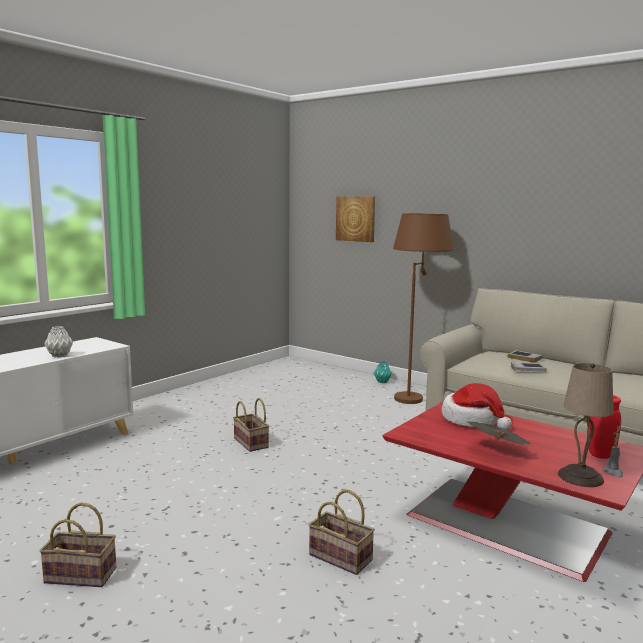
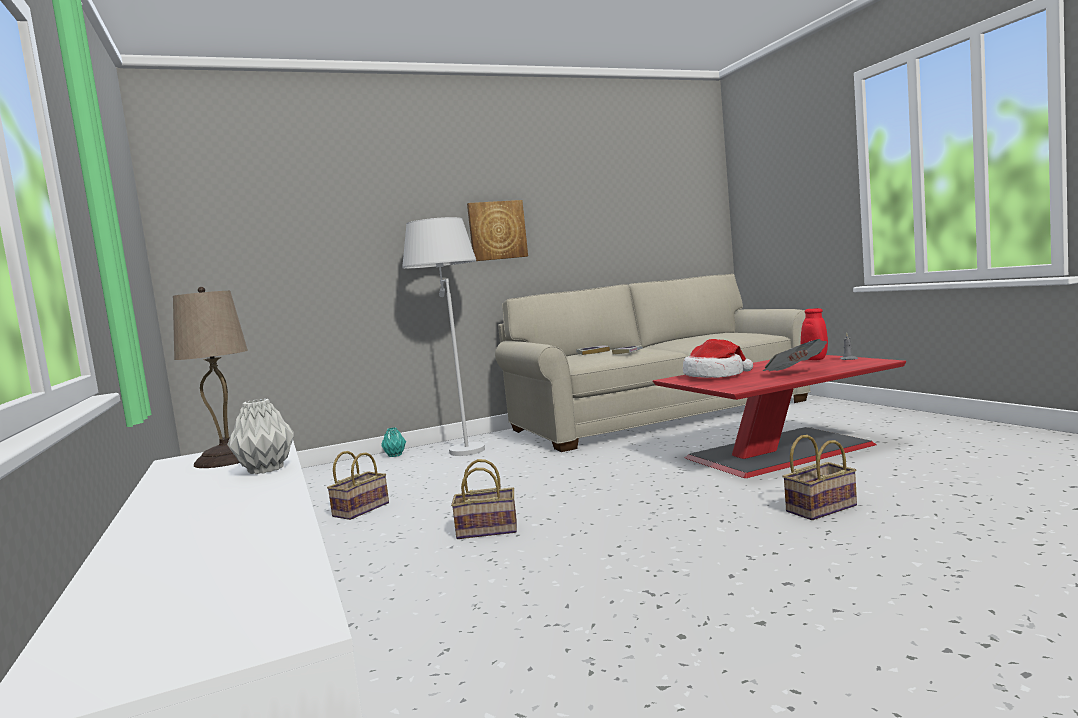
camera: 60 degrees left, 5 degrees down
basket [40,502,116,587] -> basket moved to [327,451,389,520]
picture [336,196,375,242] -> picture moved to [467,200,528,261]
brown floor lamp [393,213,454,404] -> white floor lamp [402,217,485,456]
beige table lamp [558,363,614,487] -> beige table lamp moved to [173,287,248,468]

